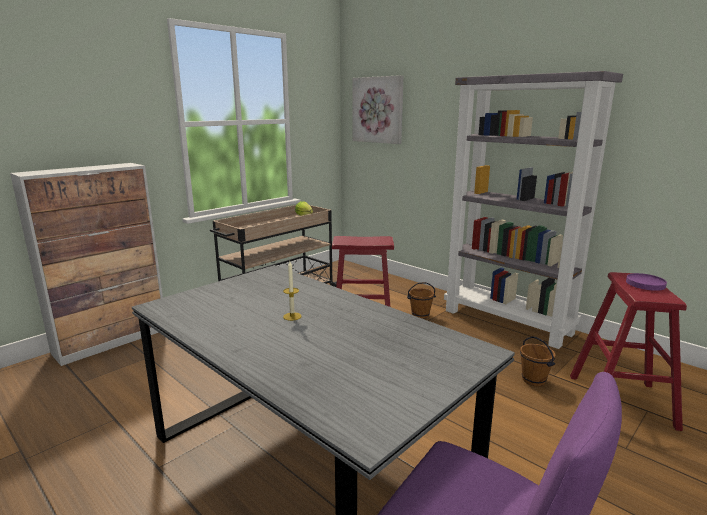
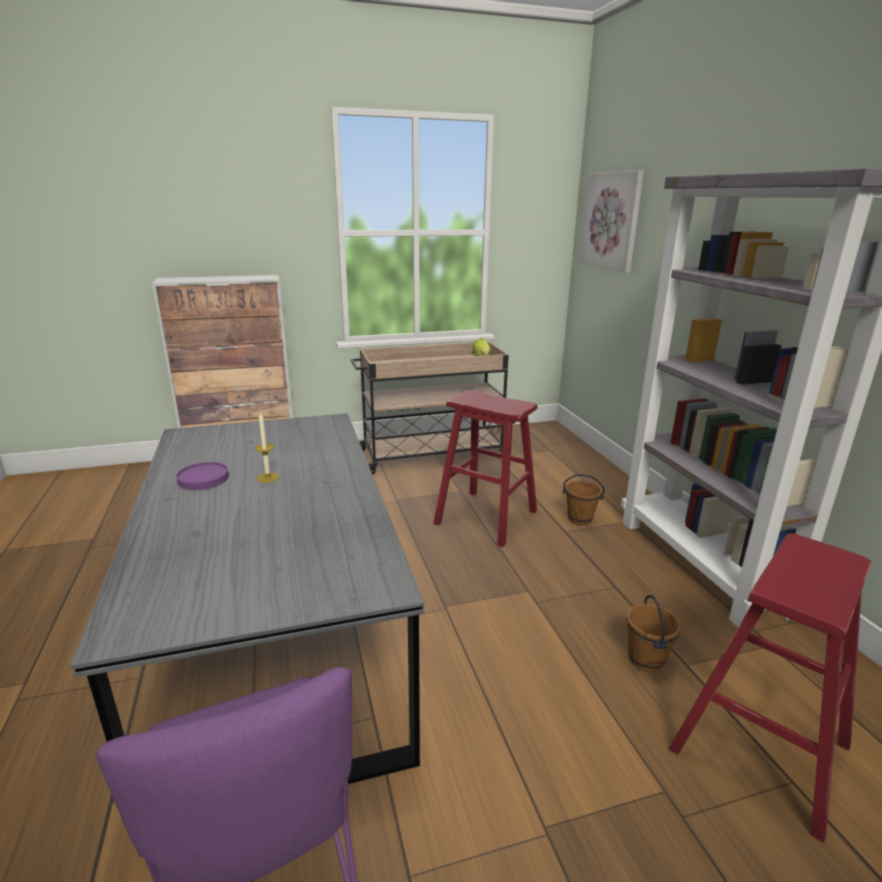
camera: 30 degrees right, 5 degrees up
purple plate [626,273,667,291] -> purple plate moved to [176,462,229,490]

